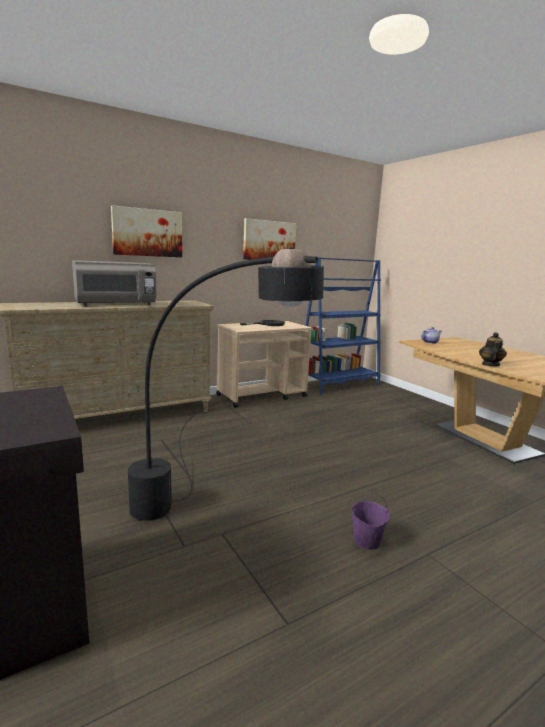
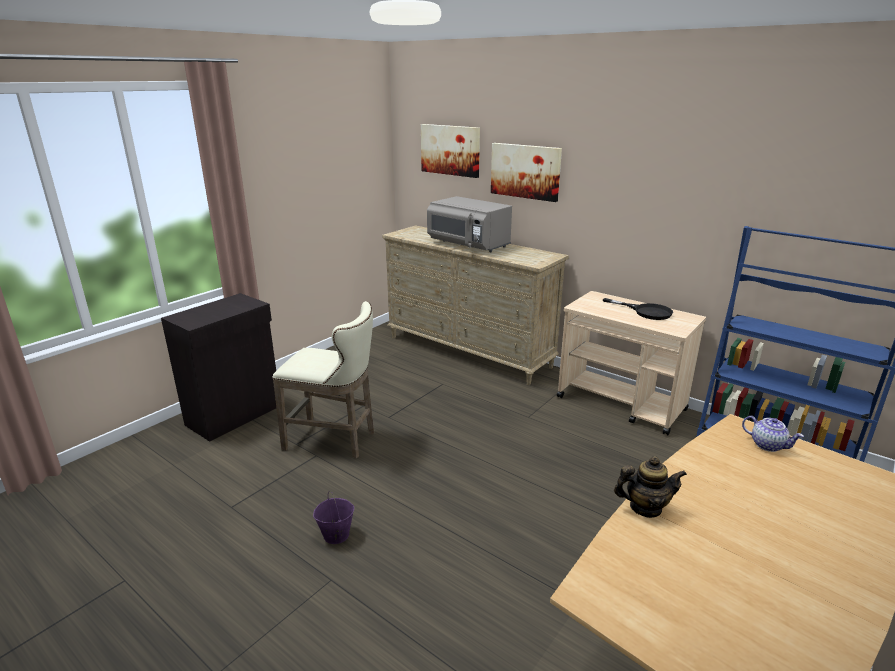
camera: 70 degrees right, 10 degrees up
black floor lamp [128,247,324,521] -> beige stool [272,301,374,458]
picture [243,218,296,260] -> picture moved to [421,124,480,178]

